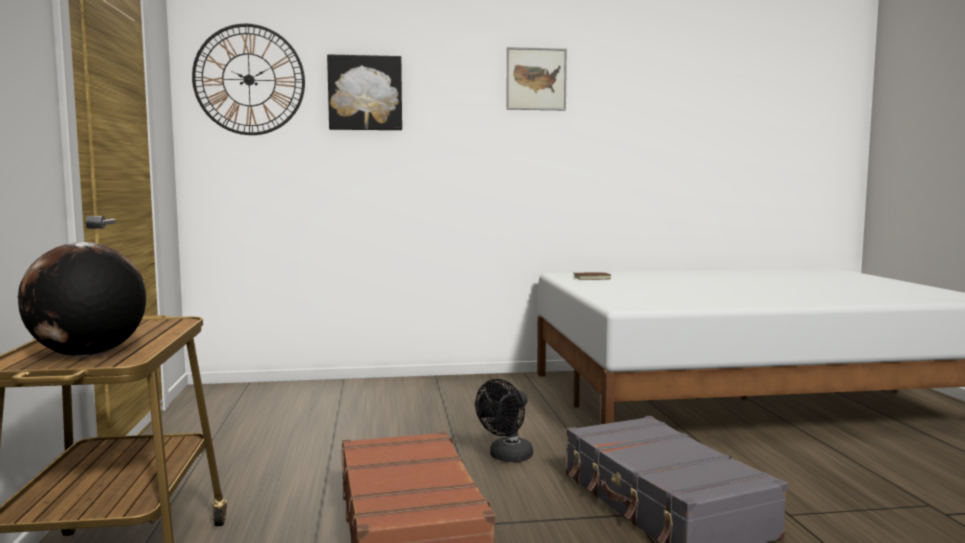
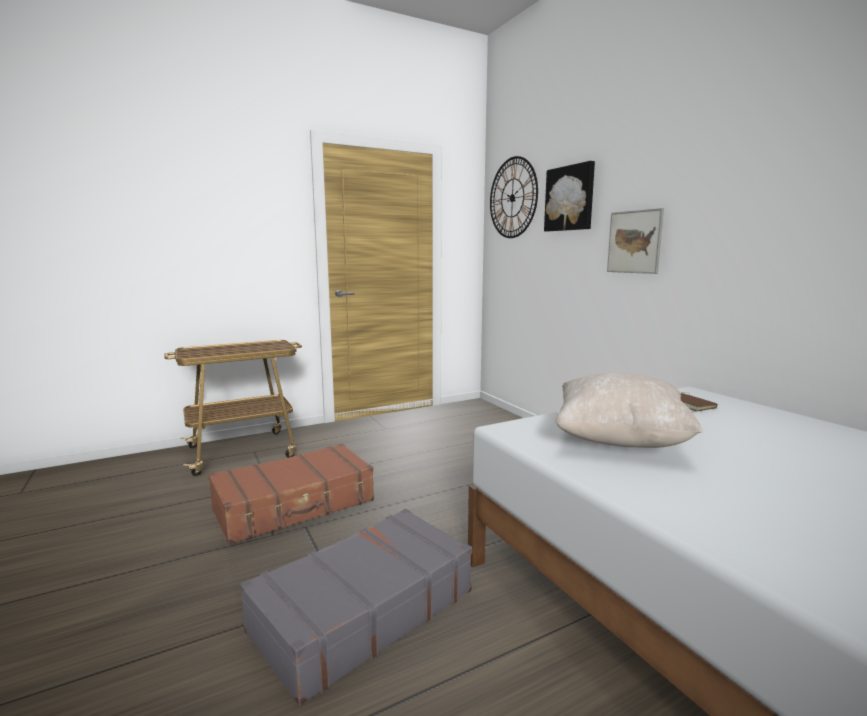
camera: 70 degrees right, 5 degrees up
globe [18,242,146,357] -> none
black fan [475,379,533,462] -> none
picture [506,47,567,110] -> picture moved to [607,208,664,274]
none -> beige pillow [555,373,703,448]

